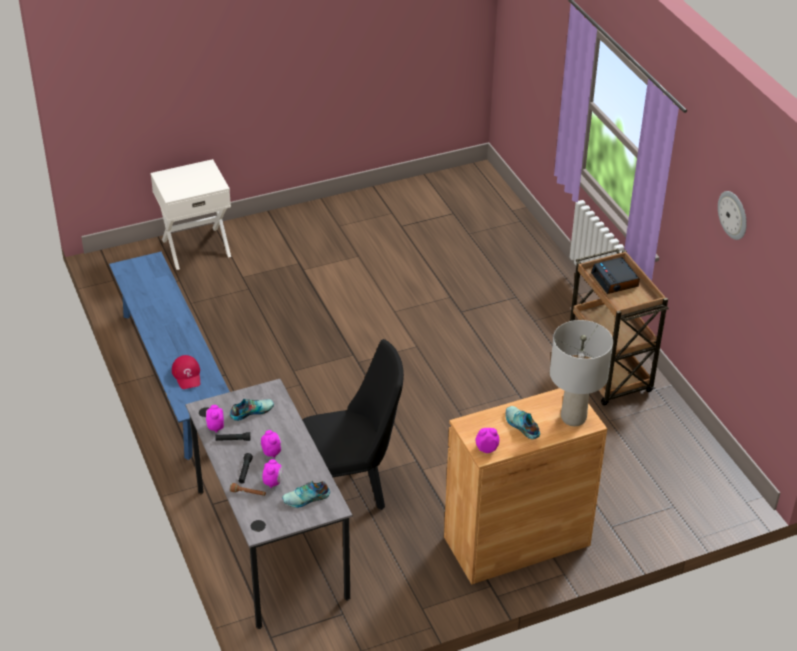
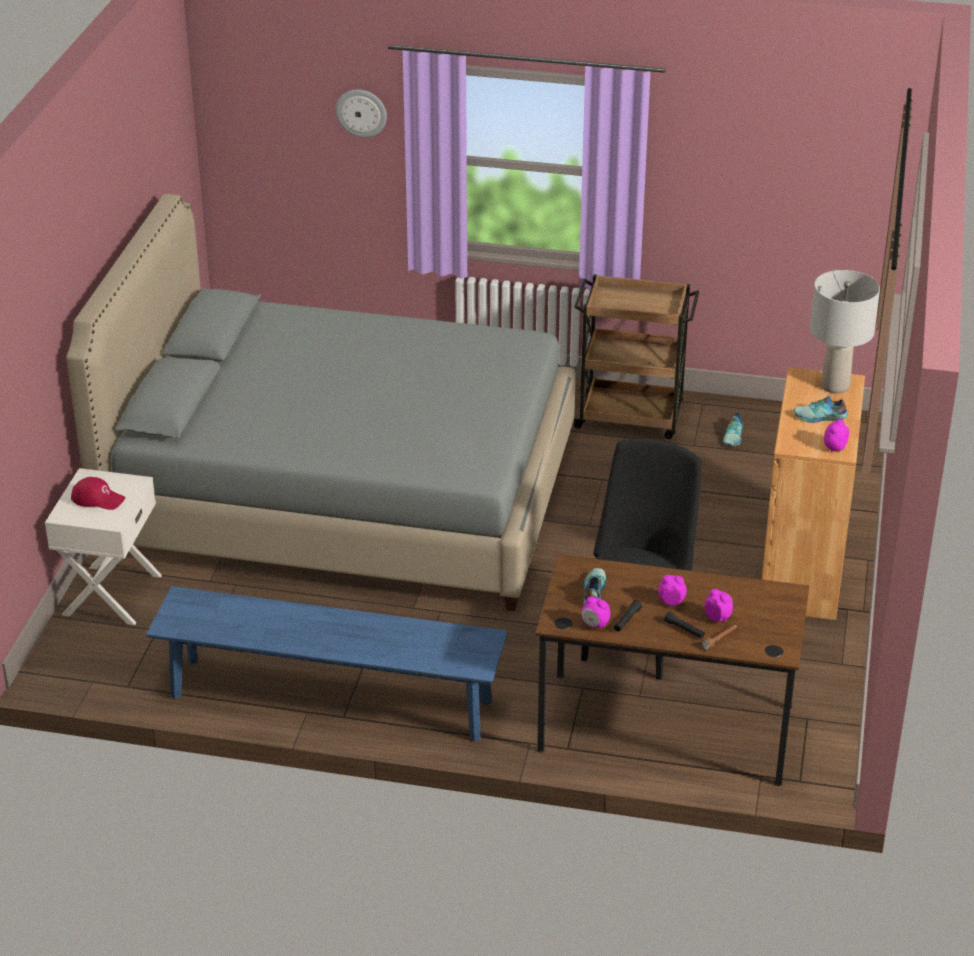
camera: 55 degrees left, 5 degrees down
red cap [172,355,200,389] -> red cap moved to [71,477,126,510]
grey desk [185,379,353,629] -> brown desk [535,554,809,786]
shoe [282,481,330,508] -> shoe moved to [723,413,743,446]
alarm clock [591,257,640,294] -> none
wall clock [718,191,747,240] -> wall clock moved to [336,90,387,137]
none -> grey bed [66,194,576,611]

